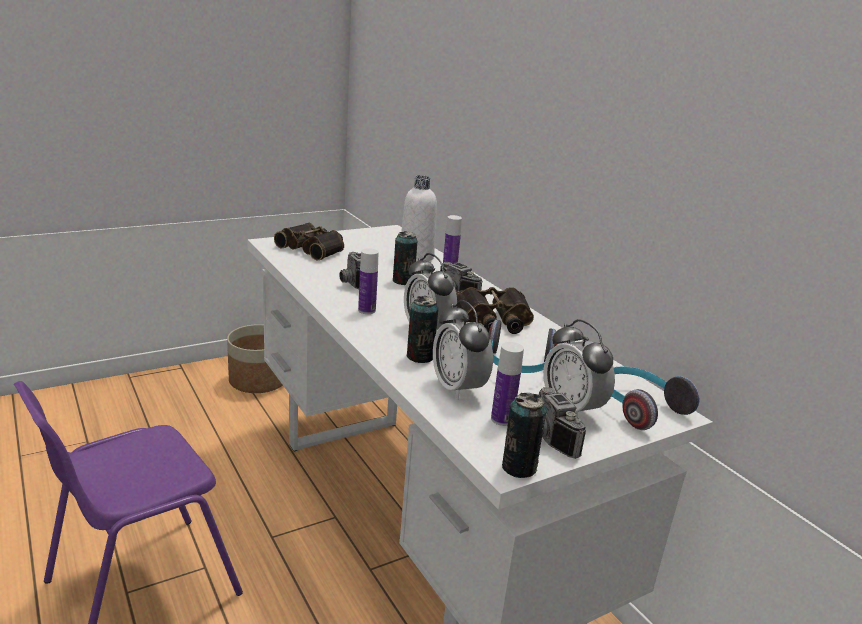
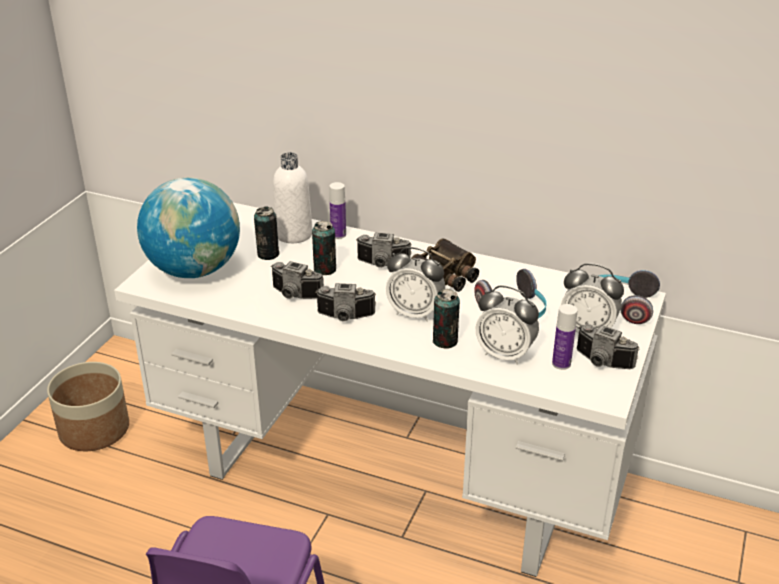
camera: 35 degrees left, 10 degrees up
binoculars [274,223,344,260] -> globe [137,177,240,278]
bottle [358,248,378,314] -> camera [315,283,376,321]
can [502,393,547,478] -> can moved to [254,207,280,260]

